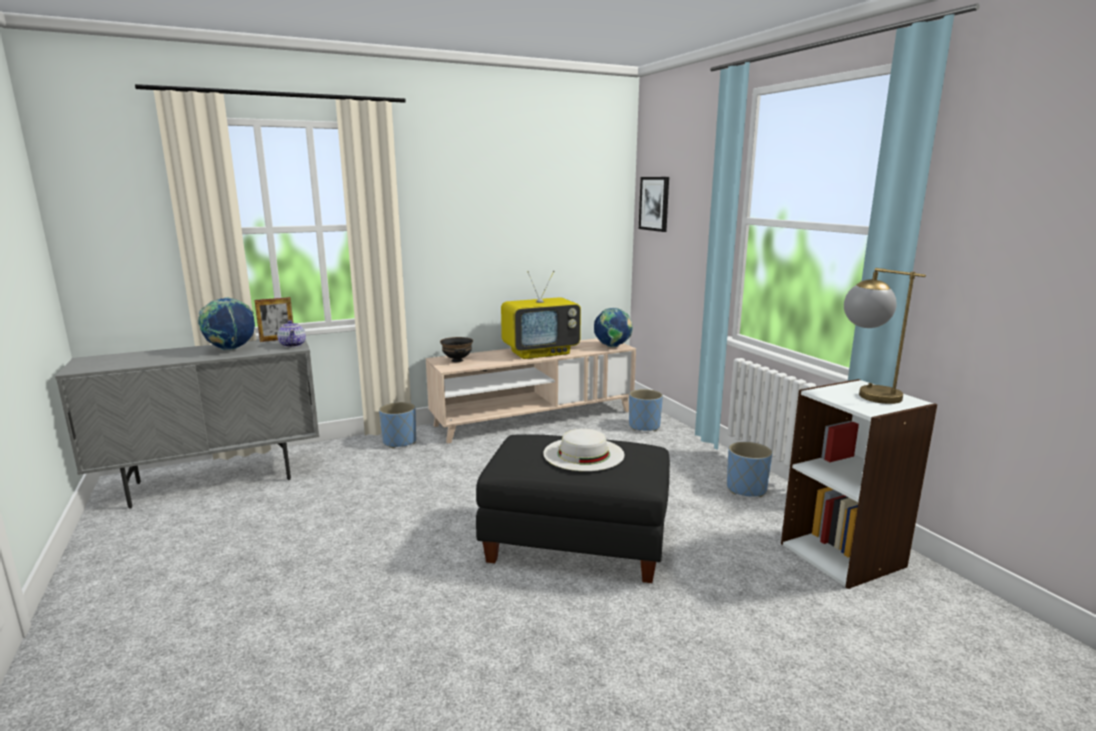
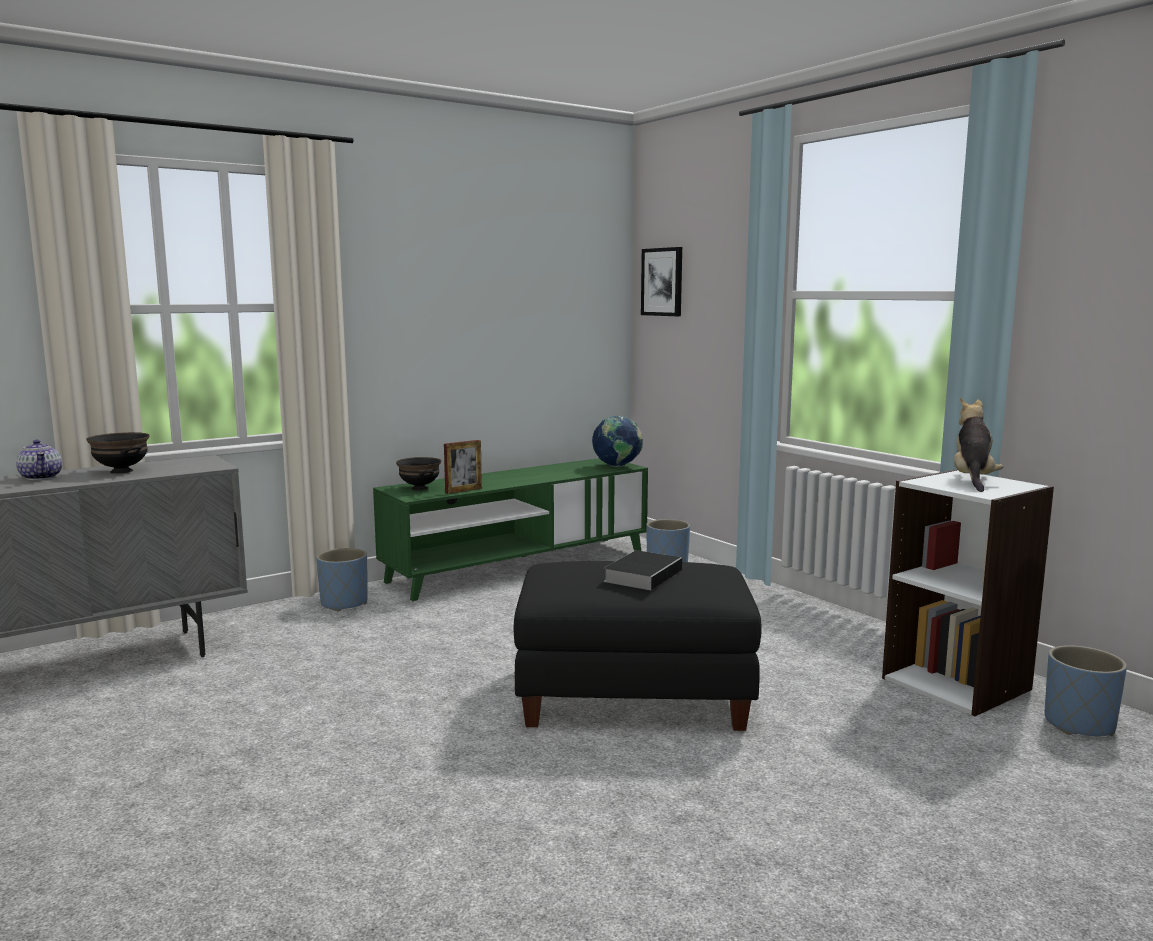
camera: 10 degrees left, 5 degrees down
globe [198,297,255,350] -> black bowl [86,432,150,474]
picture frame [255,297,293,342] -> picture frame moved to [444,440,482,494]
teapot [277,320,306,347] -> teapot moved to [16,440,62,480]
beige tv stand [426,338,636,443] -> green tv stand [373,458,648,601]
television [501,271,581,359] -> none
white hat [543,429,624,471] -> book [604,550,682,590]
blue planter [727,442,772,497] -> blue planter moved to [1045,645,1127,736]
table lamp [844,268,926,404] -> plush toy [954,398,1003,492]

